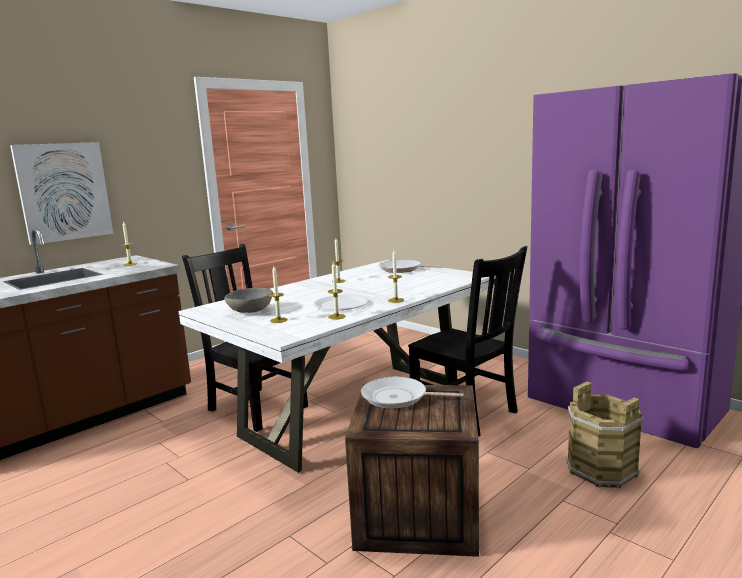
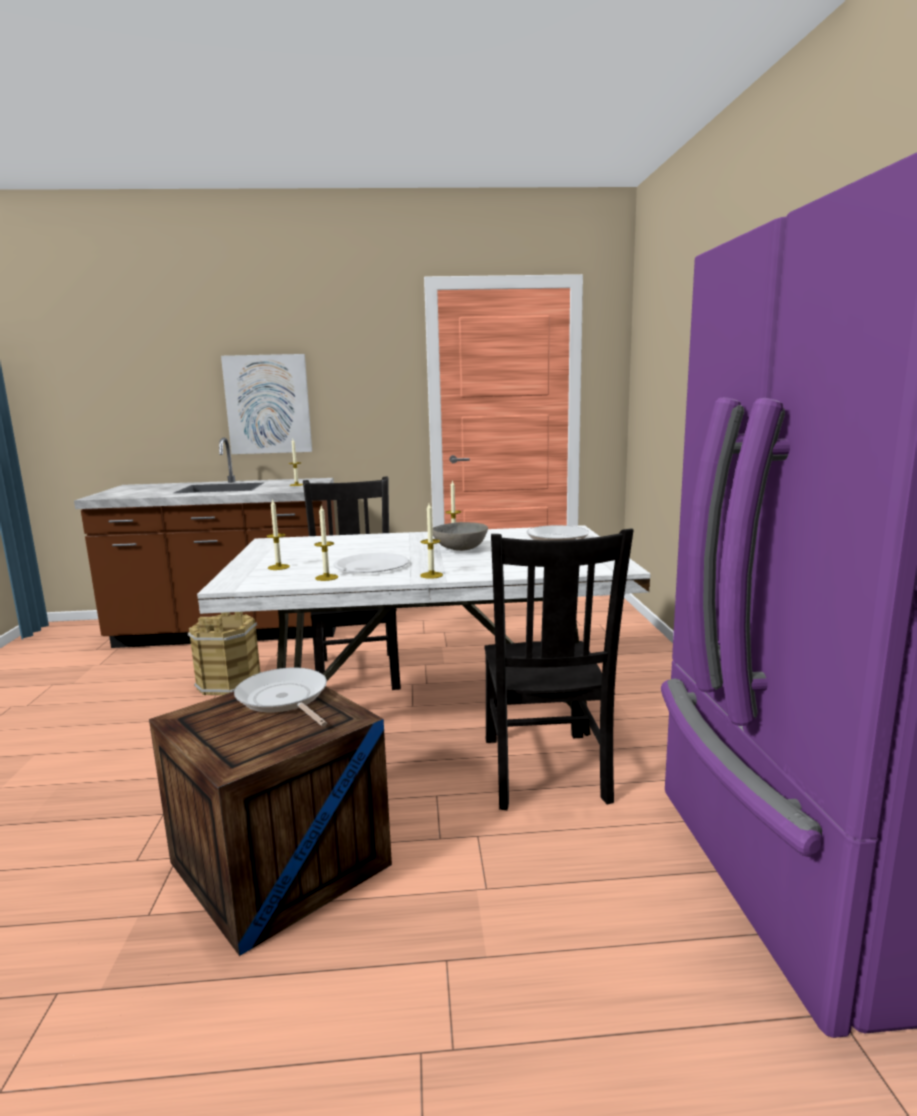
camera: 40 degrees right, 0 degrees up
grey bowl [224,288,273,313] -> grey bowl moved to [432,522,488,551]
brown bucket [566,382,643,488] -> brown bucket moved to [188,612,261,695]

